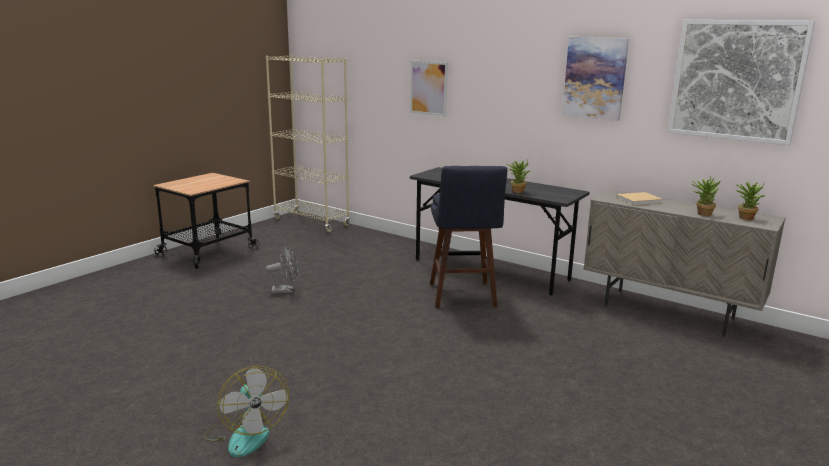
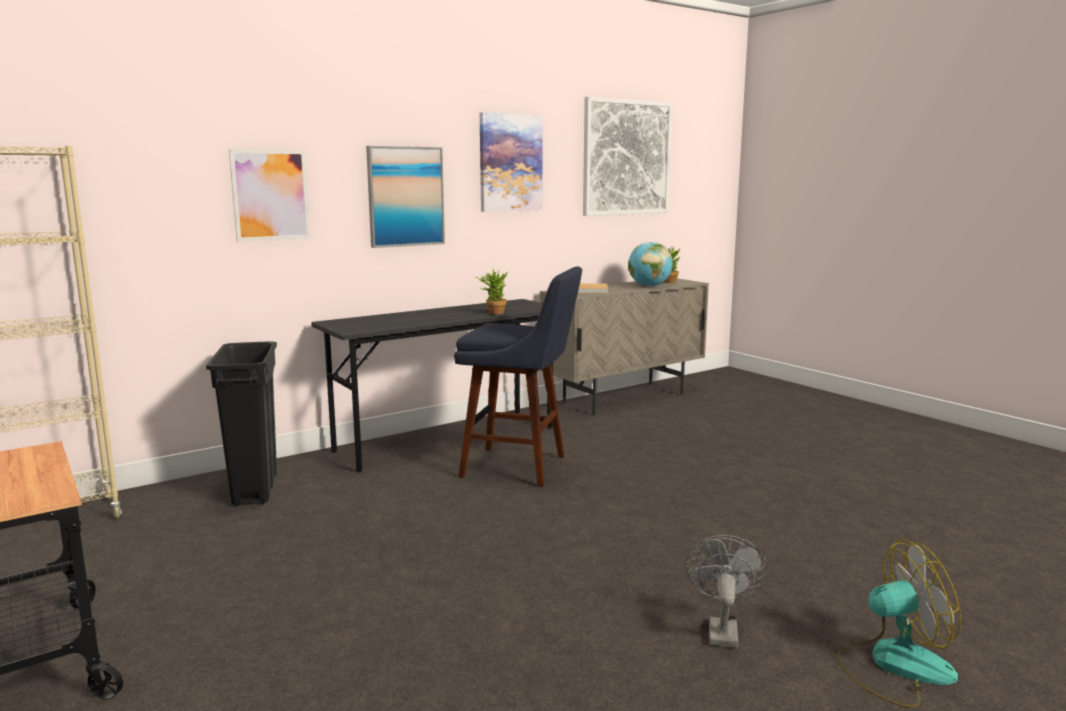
camera: 70 degrees left, 5 degrees down
grey fan [266,247,299,294] -> grey fan moved to [685,535,767,648]
potted plant [692,175,721,216] -> globe [628,242,673,287]
none -> black trash can [206,341,277,506]
none -> picture [366,146,445,248]

